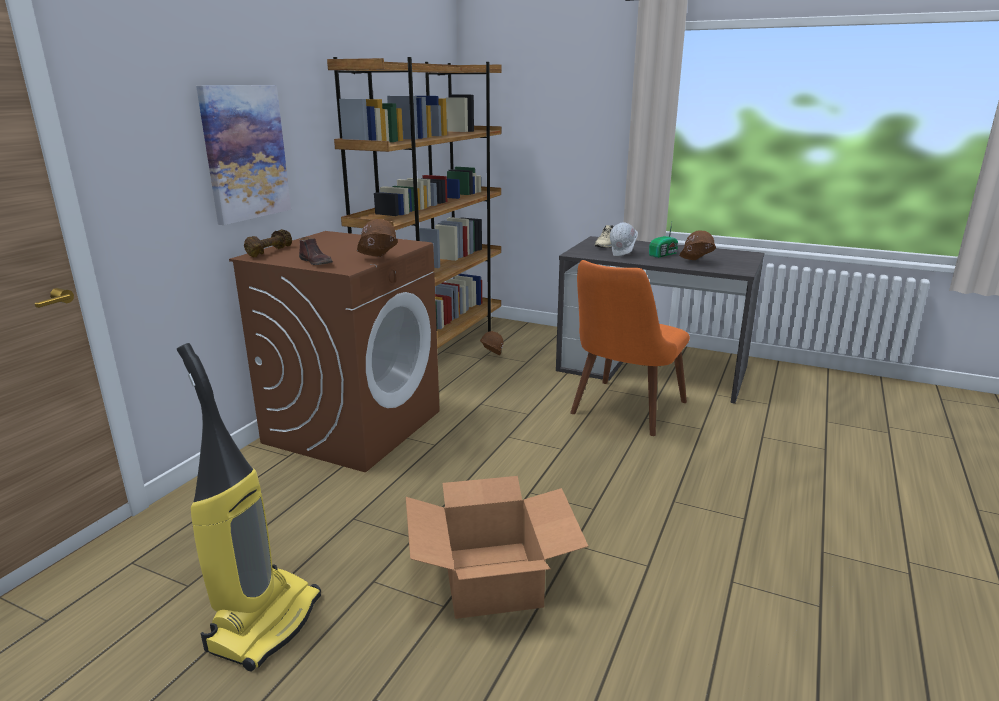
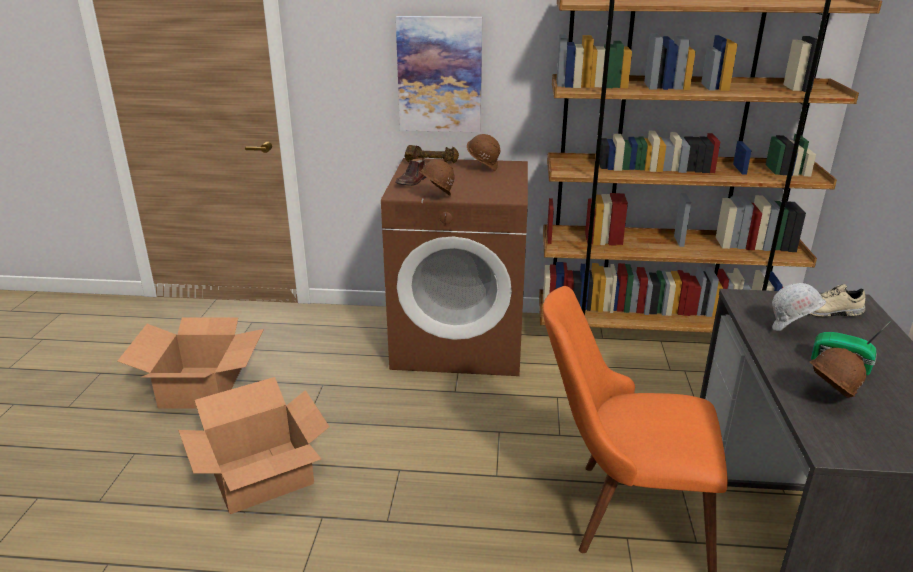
camera: 70 degrees right, 5 degrees up
vacuum cleaner [177,343,321,671] -> cardboard box [118,317,264,409]
brown hard hat [479,331,504,355] -> brown hard hat moved to [467,134,501,171]

